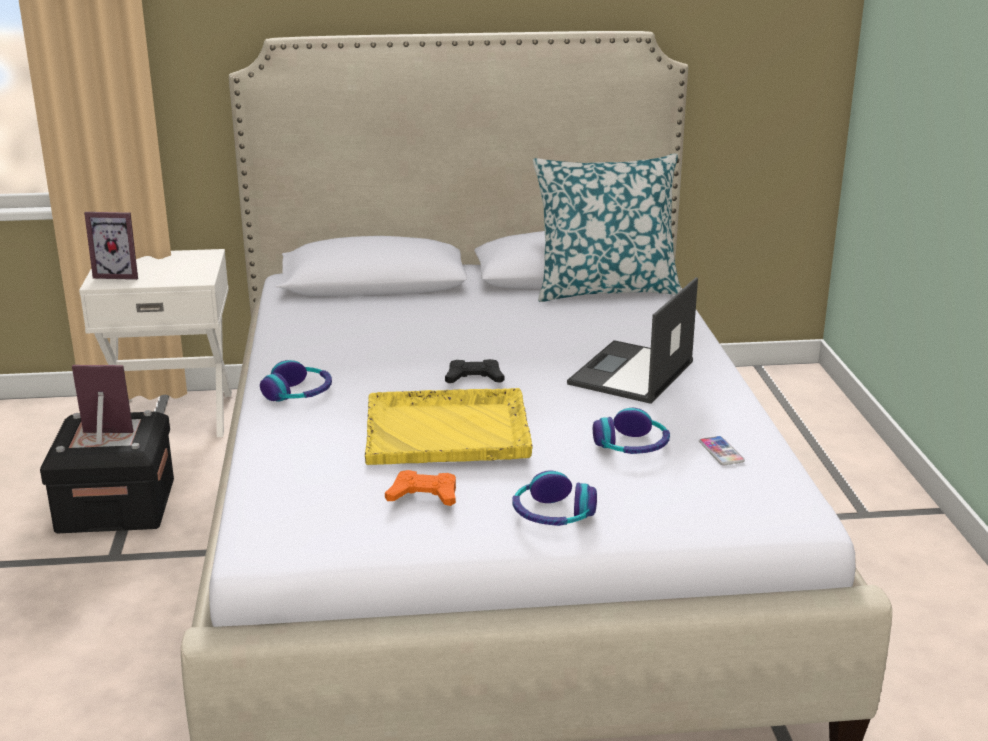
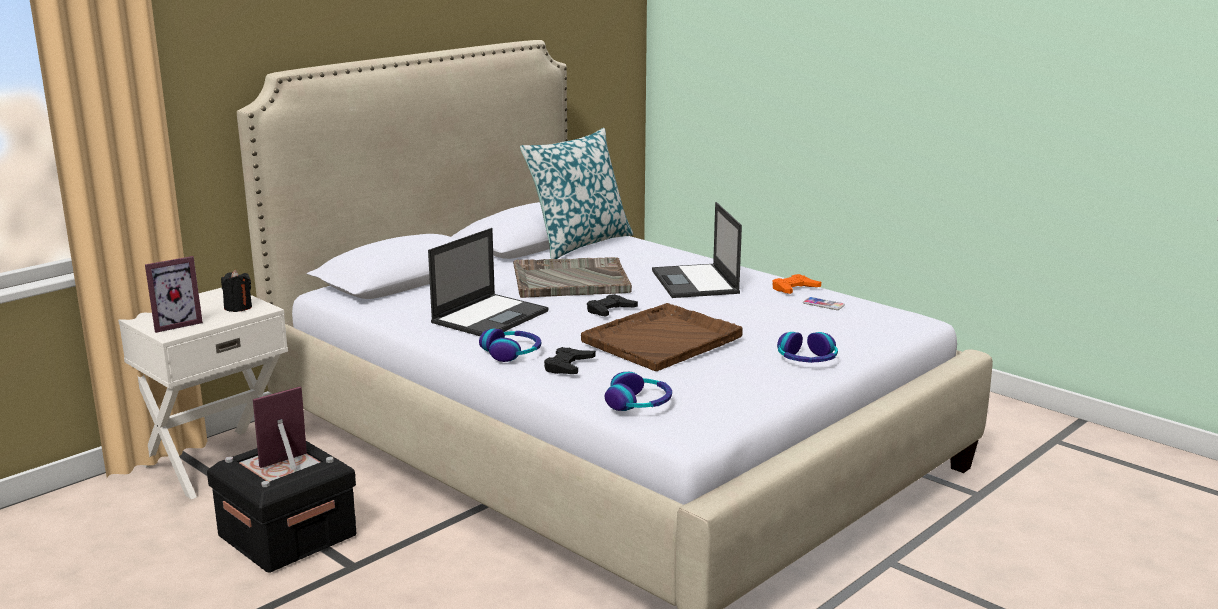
camera: 40 degrees left, 5 degrees down
yellow tray [365,388,533,465] -> brown tray [581,303,743,371]
orange game controller [385,470,456,506] -> orange game controller moved to [772,274,821,294]
headphones [593,408,670,454] -> headphones moved to [605,372,672,411]
none -> black candle [221,270,252,312]
none -> laptop [428,228,549,336]
none -> grey tray [513,257,632,298]
none -> black game controller [544,347,595,374]

